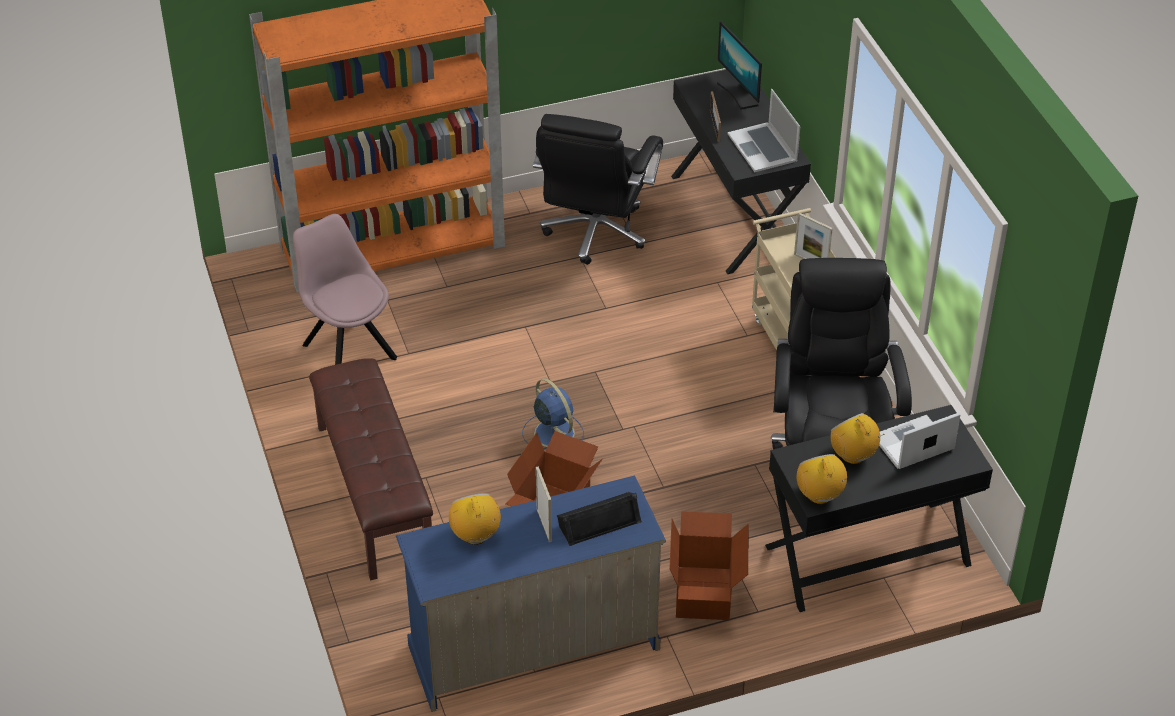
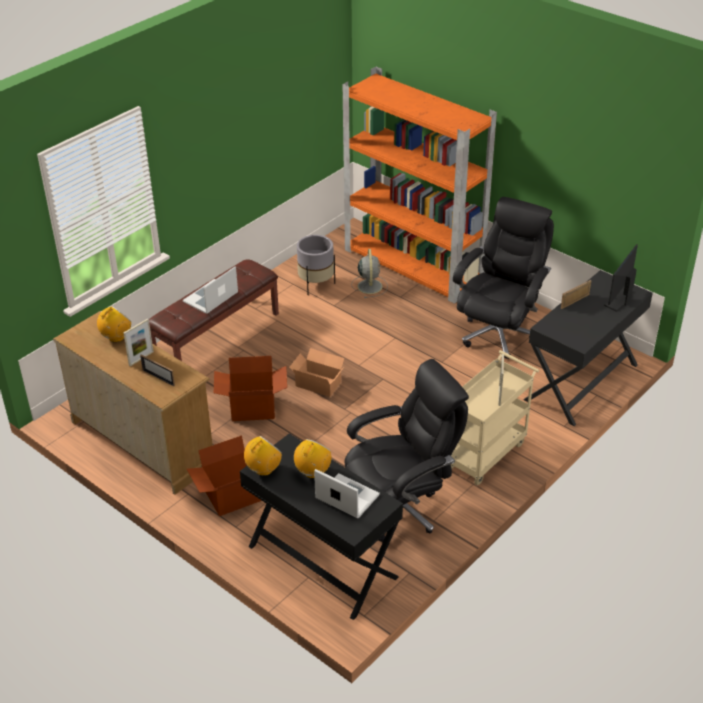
camera: 60 degrees right, 5 degrees down
pink chair [293,214,397,365] -> grey planter [297,235,335,295]
blue cabinet [396,475,666,712] -> brown cabinet [53,311,213,495]
blue fan [522,378,584,449] -> cardboard box [289,348,345,397]
black office chair [533,114,663,265] -> black office chair turned 135 degrees clockwise [453,197,554,359]
black speaker [557,492,642,546] -> picture frame [140,354,175,386]
laptop [728,89,800,172] -> laptop moved to [183,266,238,314]
none -> grey fan [351,249,388,298]

